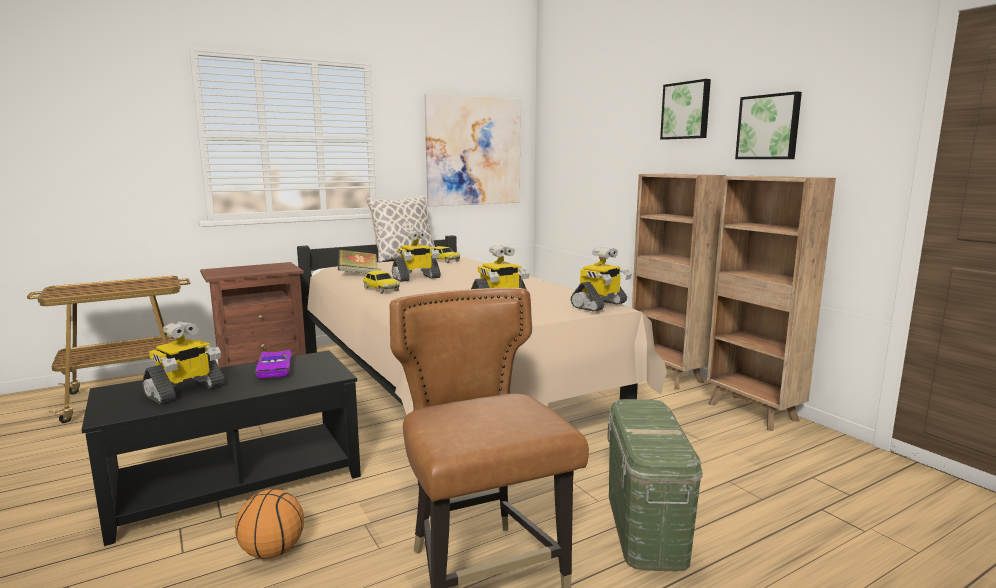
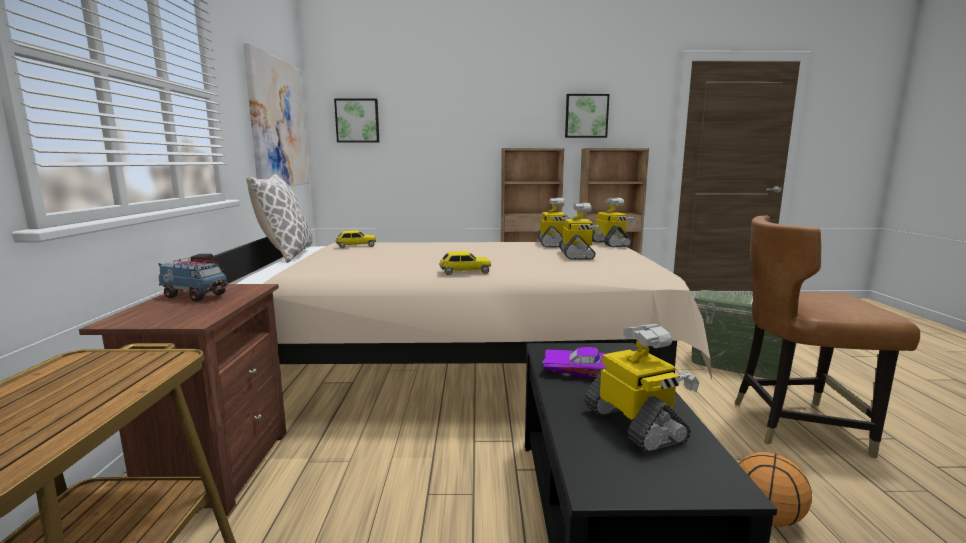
camera: 60 degrees left, 0 degrees up
book [338,249,377,274] -> none
toy robot [392,230,441,282] -> toy robot moved to [537,198,571,247]
picture [660,79,711,140] -> picture moved to [334,99,379,142]
none -> toy truck [159,257,228,302]

